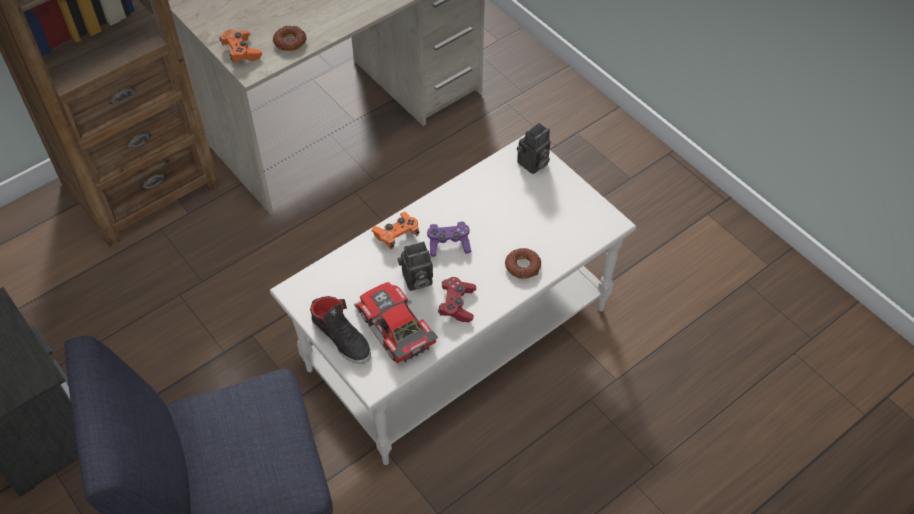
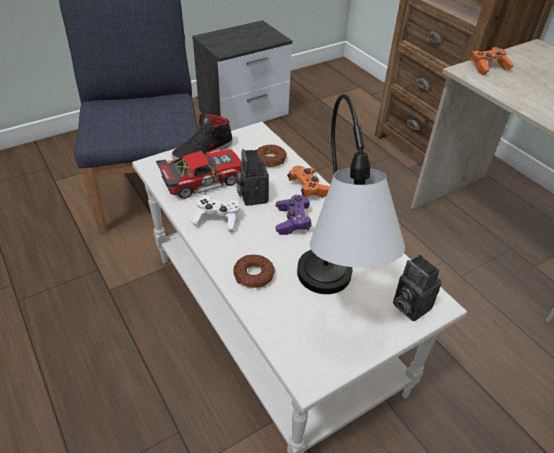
camera: 95 degrees right, 10 degrees down
donut [273,26,306,51] -> donut moved to [257,145,287,167]
red game controller [438,277,476,322] -> white game controller [191,195,240,232]
none -> table lamp [297,94,405,294]

